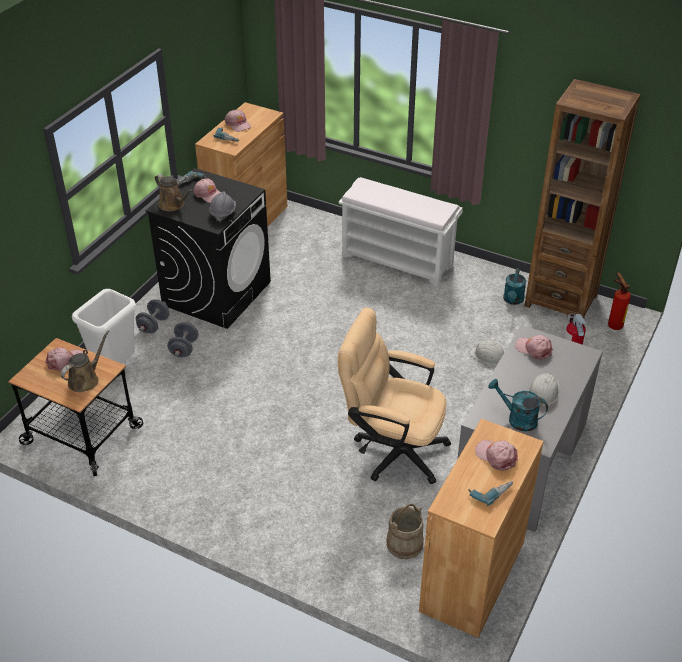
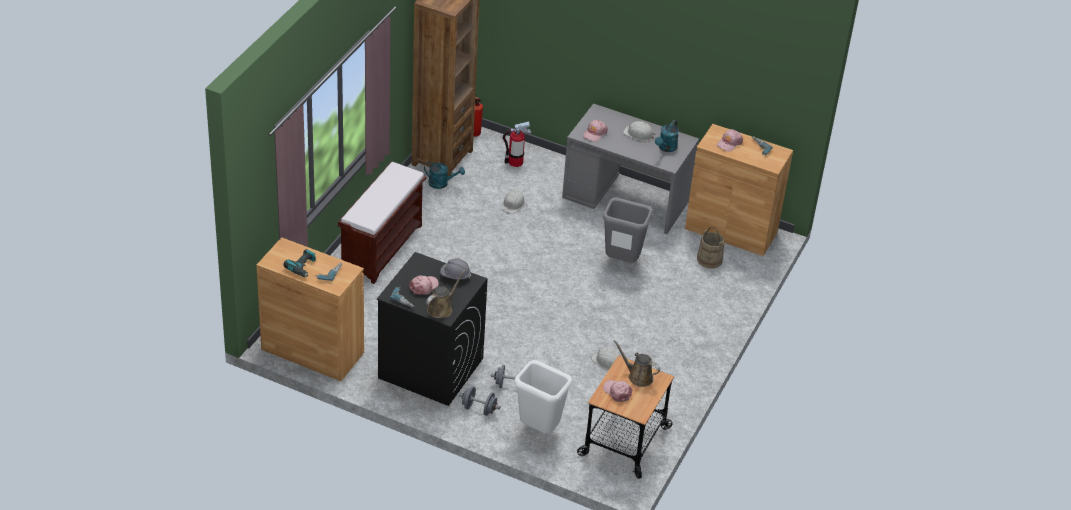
camera: 95 degrees left, 0 degrees up
pink cap [225,110,251,132] -> power drill [283,249,316,277]
white bench [338,177,463,287] -> brown bench [338,162,426,284]
beige office chair [338,308,451,484] -> grey trash can [603,197,653,263]
none -> white hard hat [591,348,621,370]

